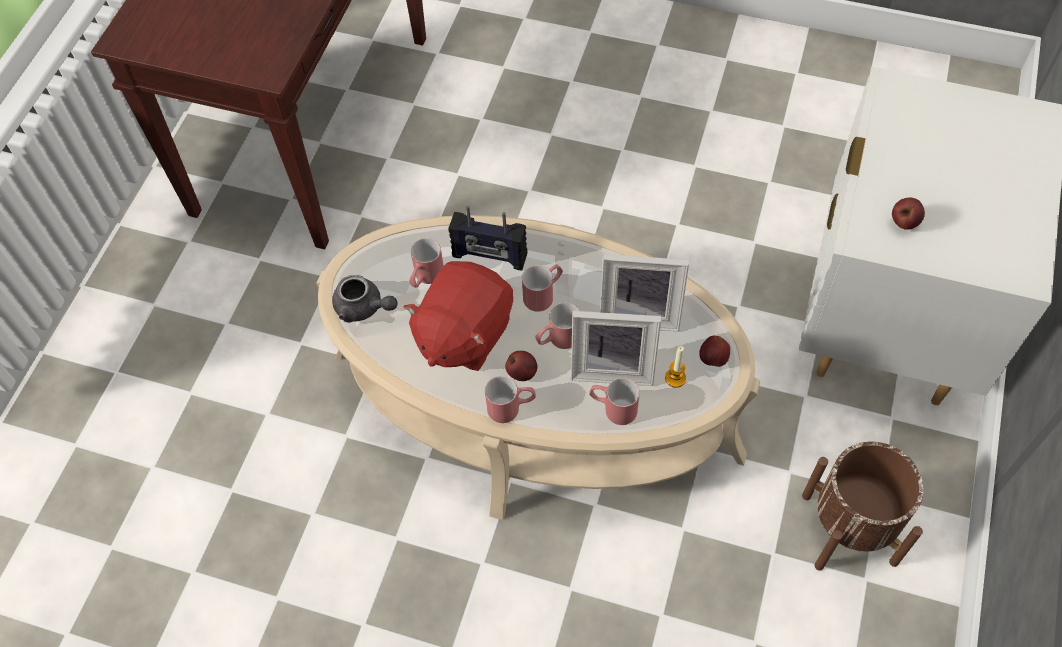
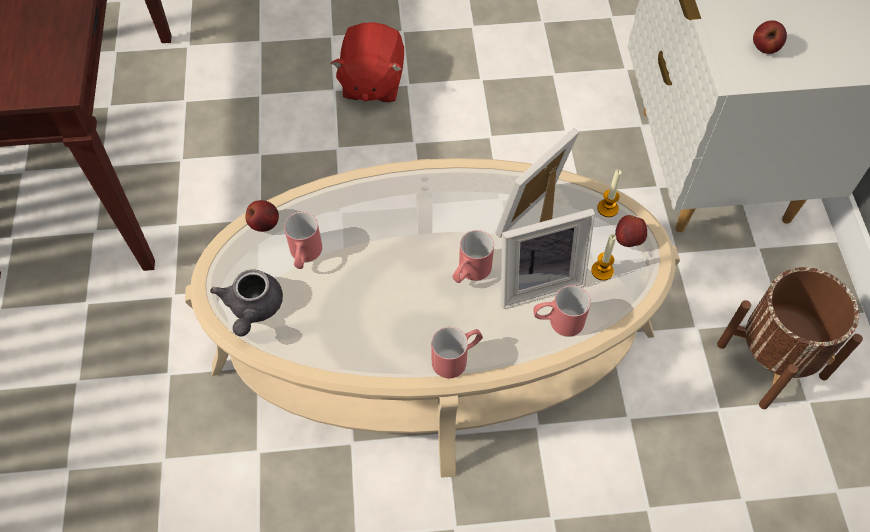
camera: 25 degrees left, 0 degrees up
grey teapot [332,275,398,323] -> grey teapot turned 90 degrees clockwise [210,269,283,337]
red plush toy [403,261,513,371] -> red plush toy moved to [331,22,404,103]
radio [448,206,528,270] -> none
apple [505,351,538,381] -> apple moved to [246,200,279,232]
red mug [522,264,563,311] -> none
picture frame [600,254,689,332] -> picture frame turned 150 degrees clockwise [495,129,579,238]
none -> candle [597,170,621,217]

